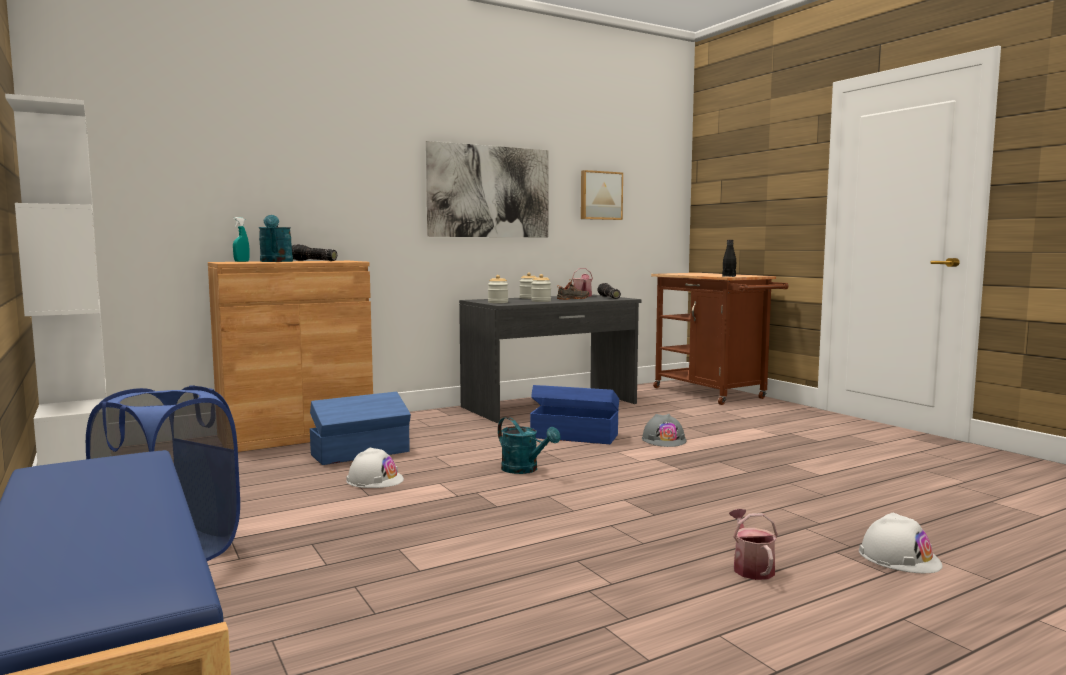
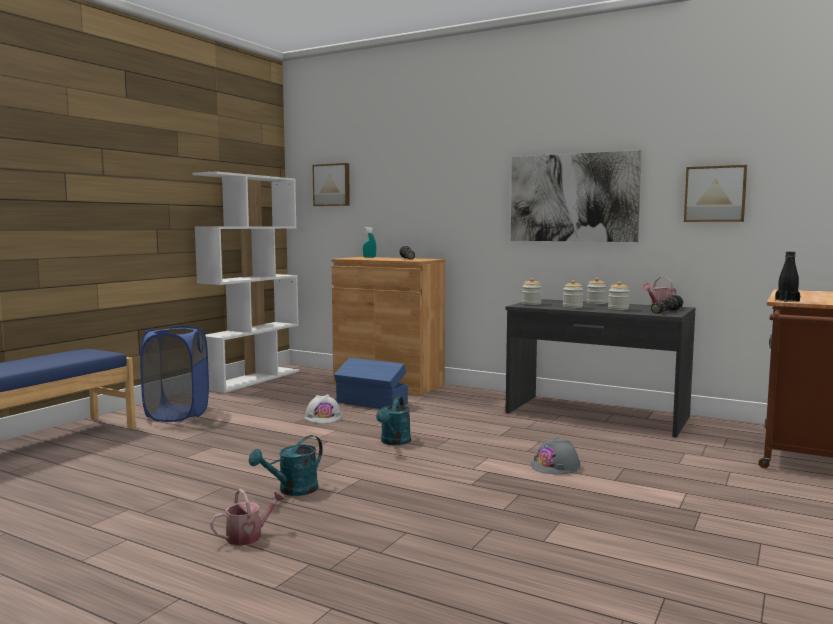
camera: 60 degrees right, 0 degrees up
turquoise watering can [258,215,293,262] -> turquoise watering can moved to [249,435,323,496]
blue storage box [530,385,619,444] -> none
black shoe [557,279,589,300] -> jar [608,281,630,310]
white hard hat [859,513,943,573] -> none
none -> picture [312,163,350,206]

